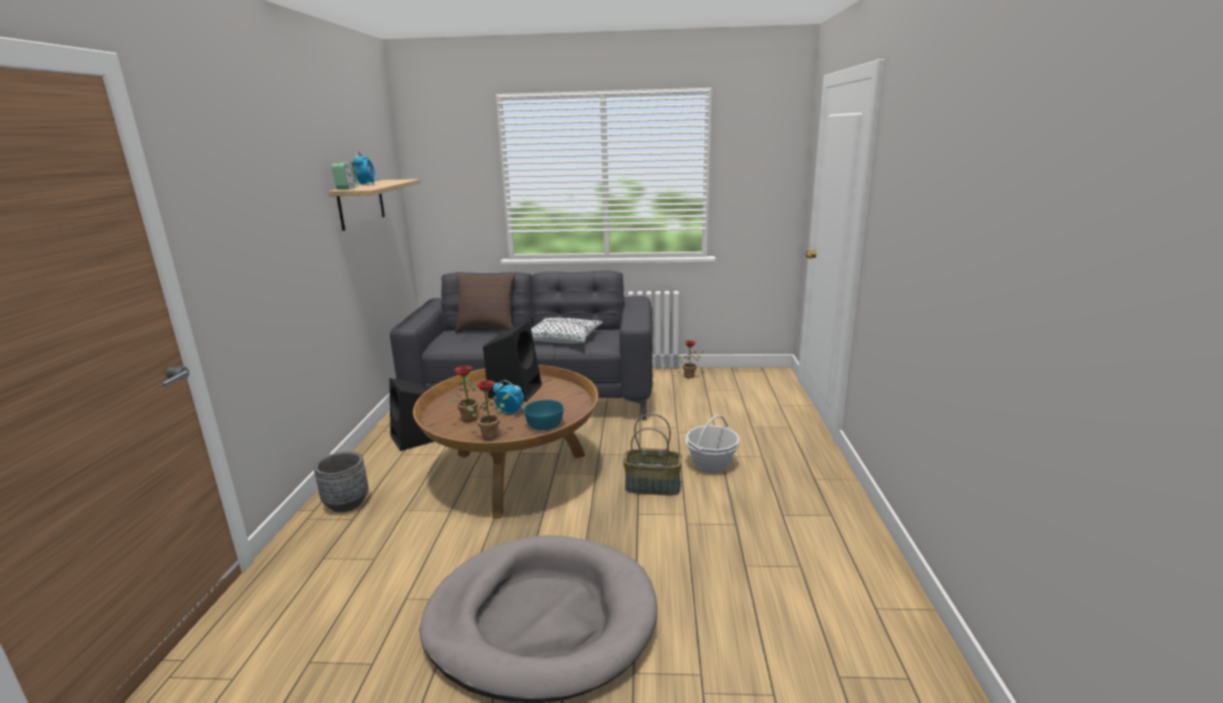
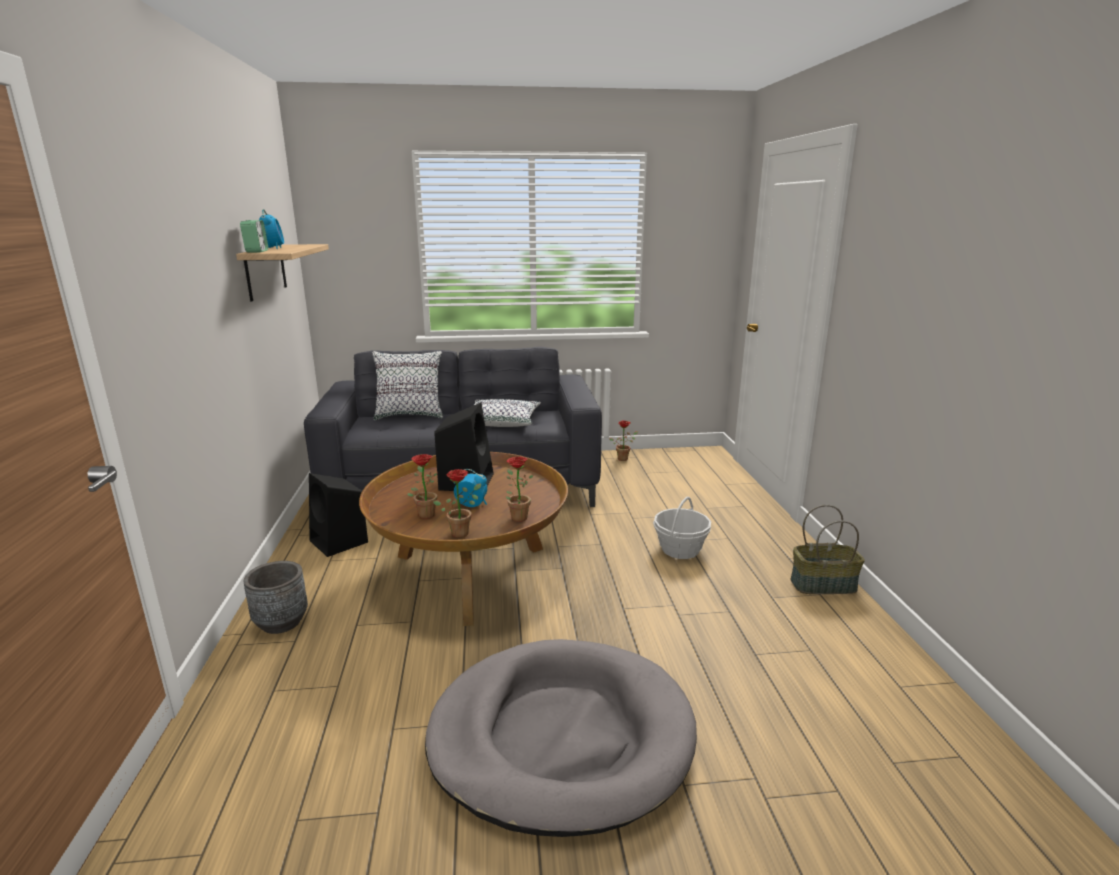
camera: 10 degrees left, 0 degrees up
brown pillow [455,273,515,334] -> white pillow [372,351,443,420]
turquoise bowl [524,400,564,430] -> potted plant [506,457,534,522]
basket [623,414,682,495] -> basket moved to [791,505,865,594]

